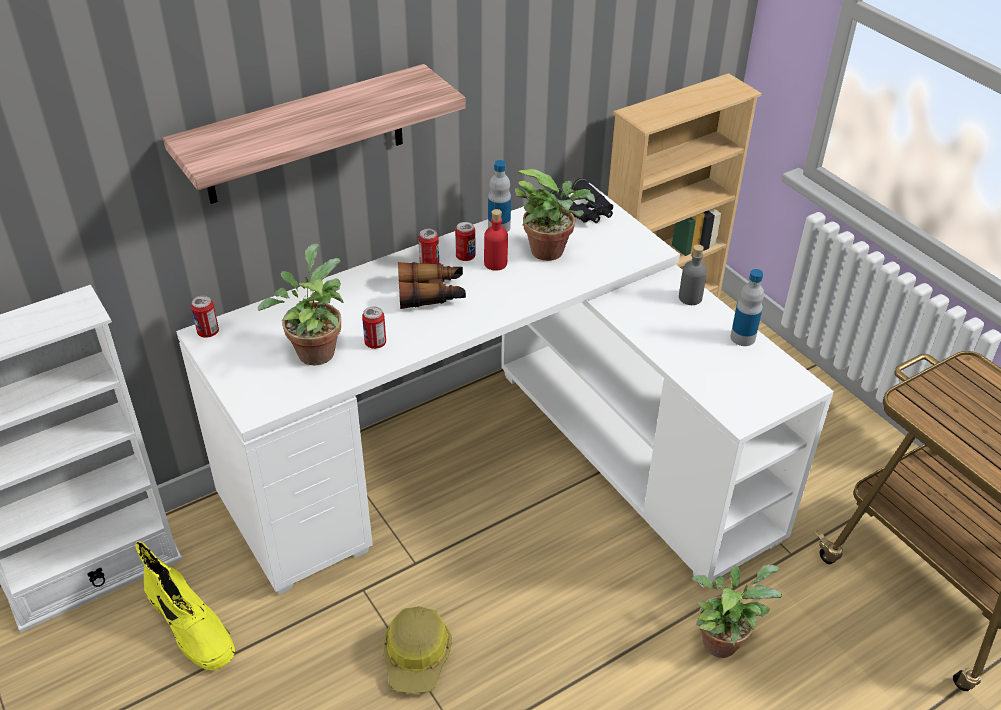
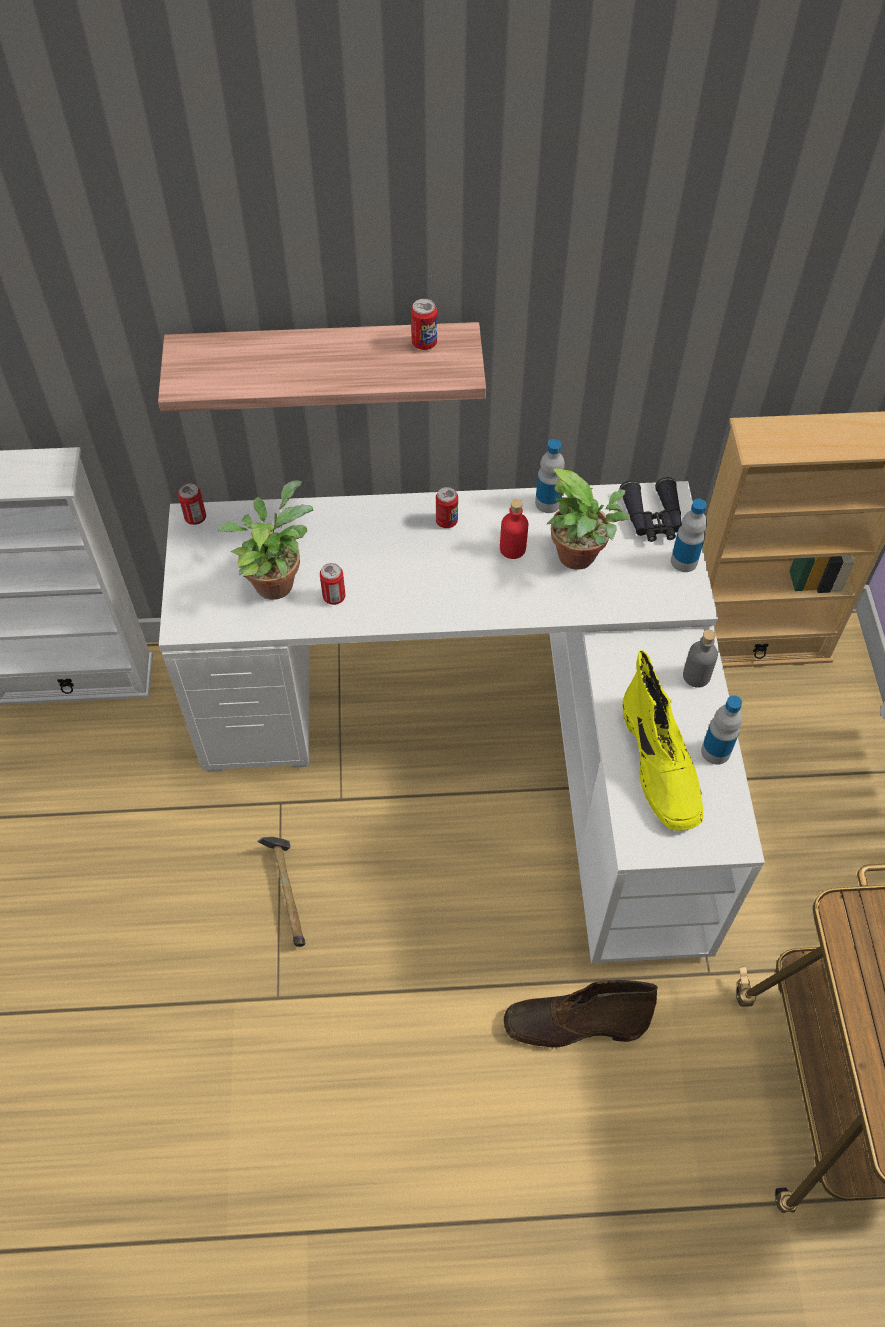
camera: 30 degrees right, 15 degrees up
yellow boot [135,541,235,671] -> yellow boot moved to [623,650,703,831]
hard hat [383,606,452,694] -> hammer [257,837,305,947]
binoculars [398,262,466,309] -> none
can [455,222,475,261] -> can moved to [411,299,437,350]
potted plant [692,565,782,658] -> brown boot [504,980,658,1048]
none -> bottle [671,499,707,572]

